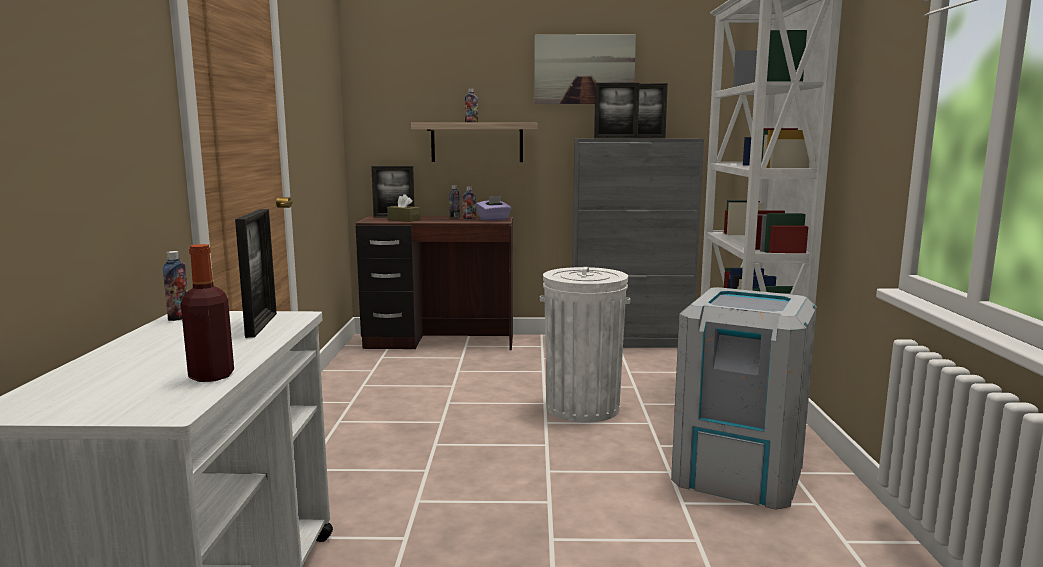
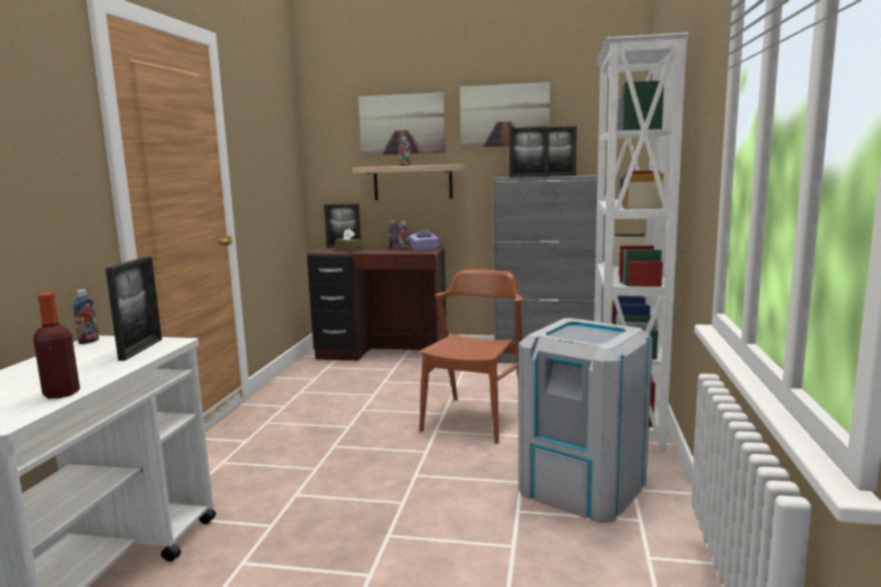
camera: 10 degrees right, 0 degrees up
white trash can [540,267,630,423] -> brown chair [419,269,523,444]
none -> picture [358,92,445,155]

